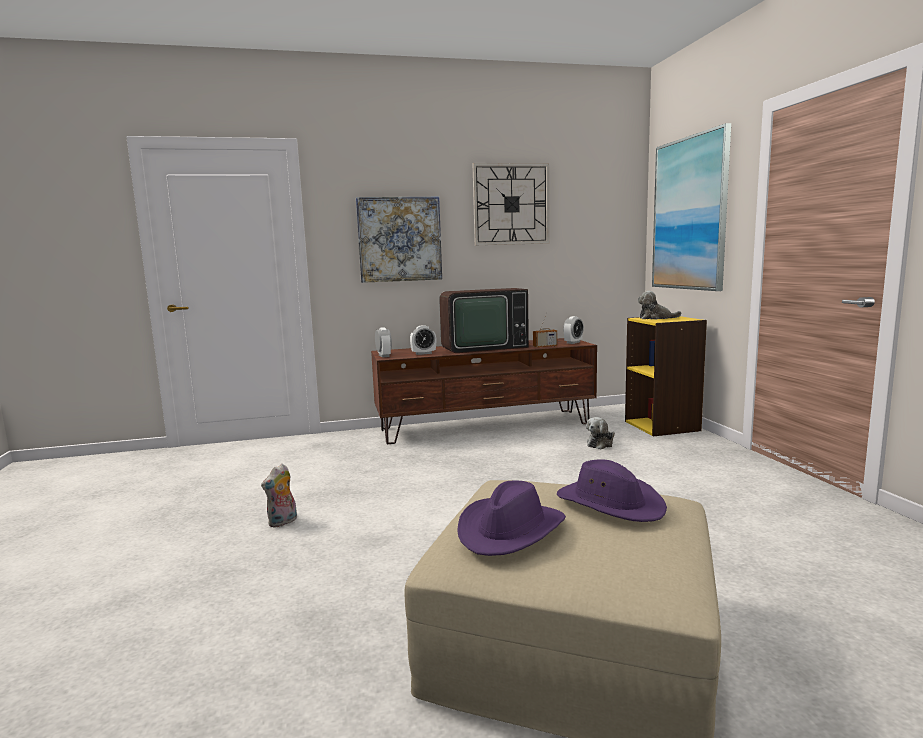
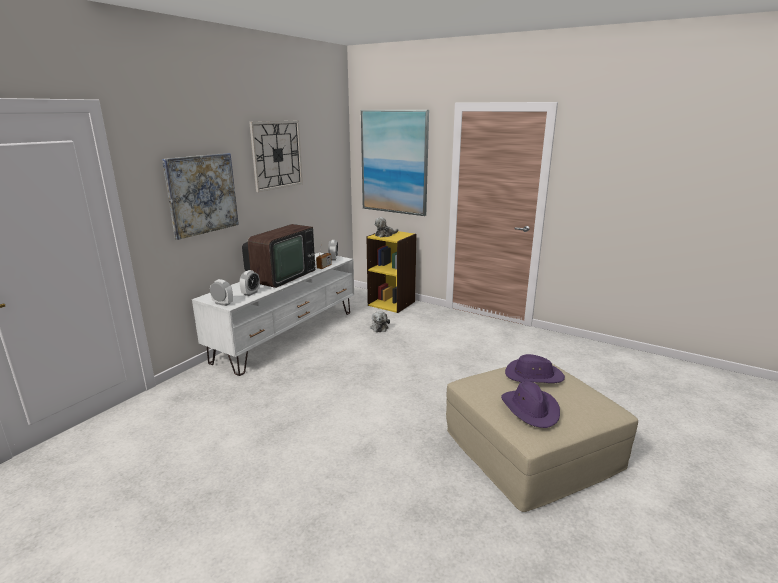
camera: 45 degrees left, 10 degrees up
plush toy [261,464,297,528] -> none
brown tv stand [371,338,597,444] -> white tv stand [192,252,354,376]

